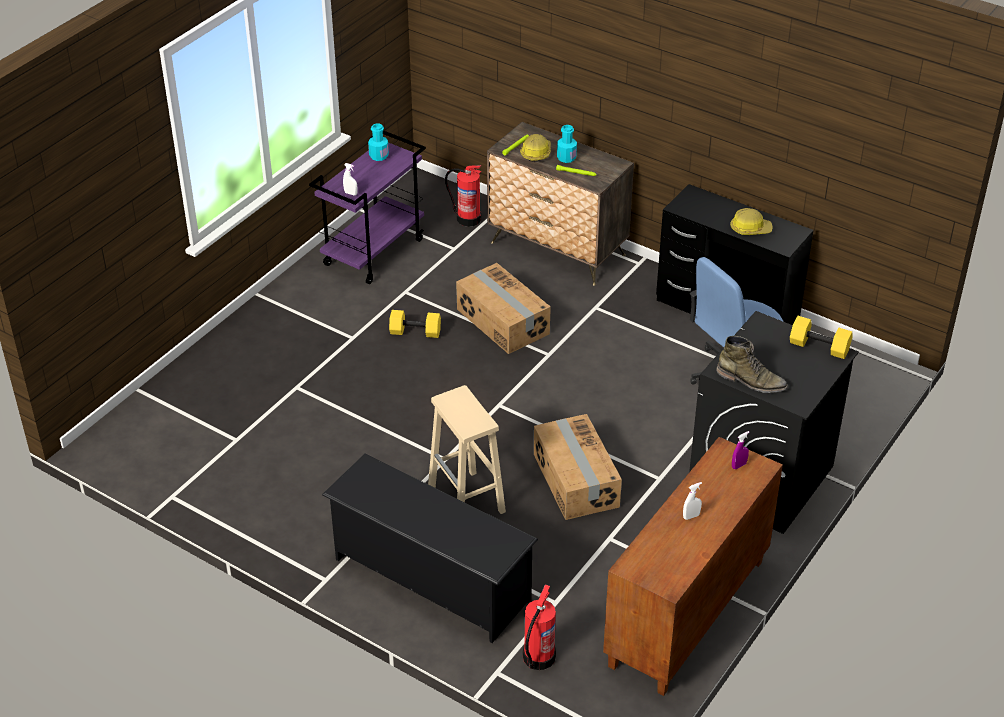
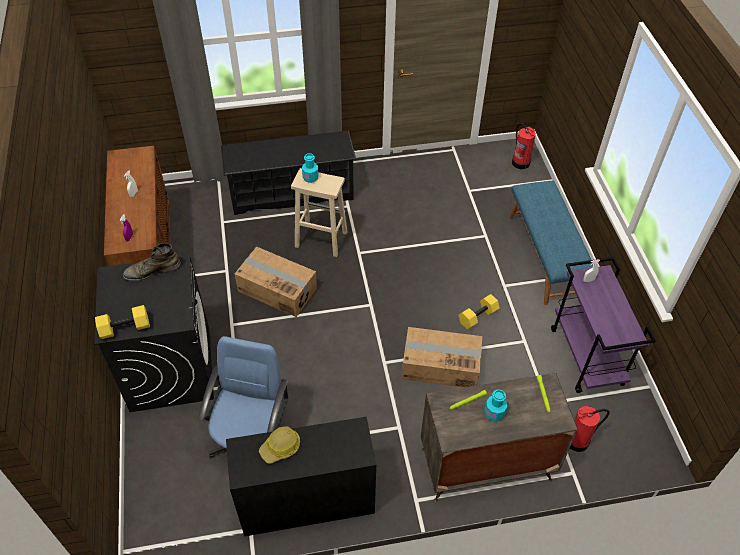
camera: 135 degrees right, 10 degrees up
turquoise bottle [368,123,389,161] -> turquoise bottle moved to [302,153,319,183]
hard hat [520,134,551,162] -> none
fire extinguisher [523,584,556,670] -> fire extinguisher moved to [512,123,536,169]
none -> blue bench [509,181,593,305]

